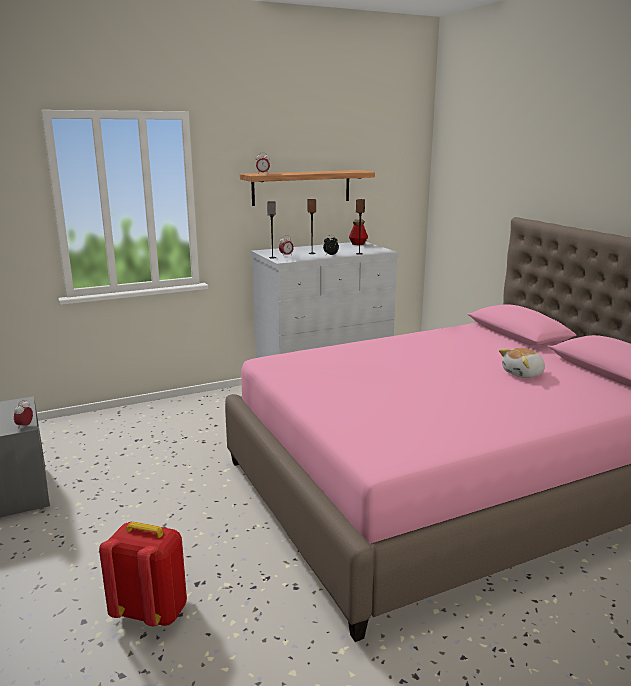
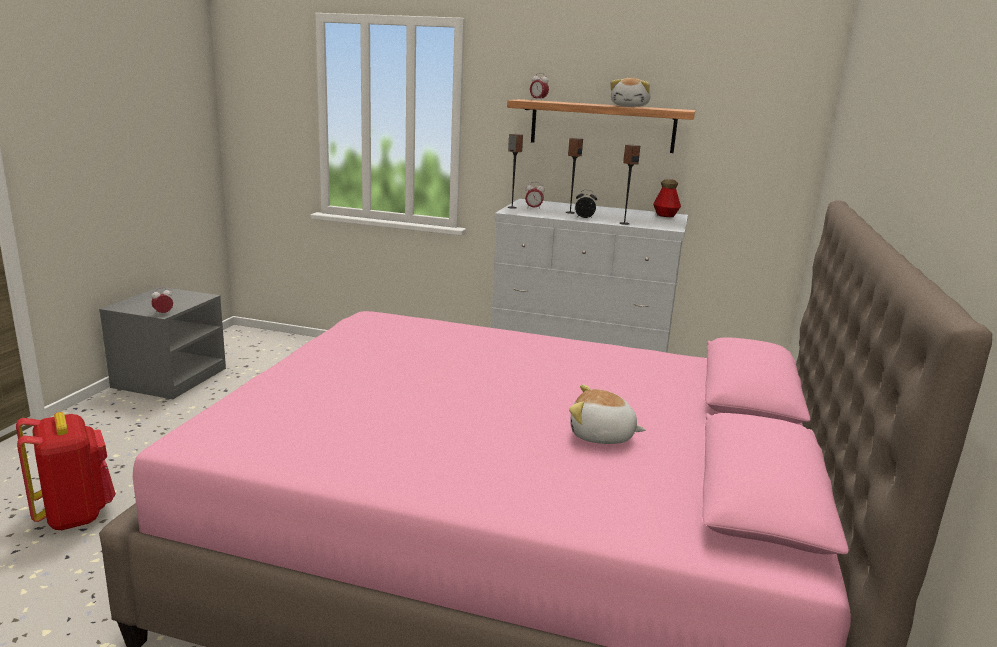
camera: 40 degrees right, 0 degrees up
none -> plush toy [610,78,650,107]

